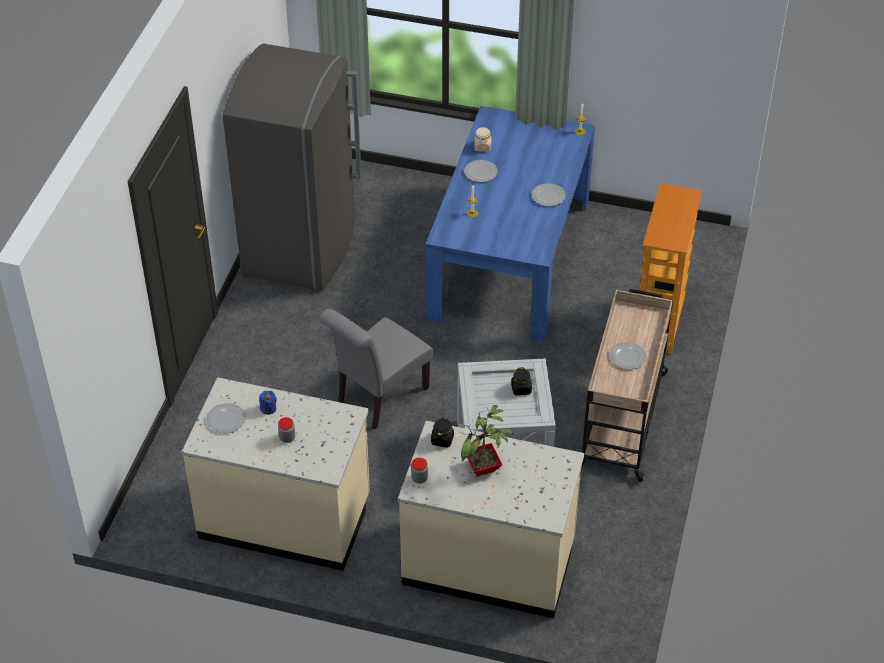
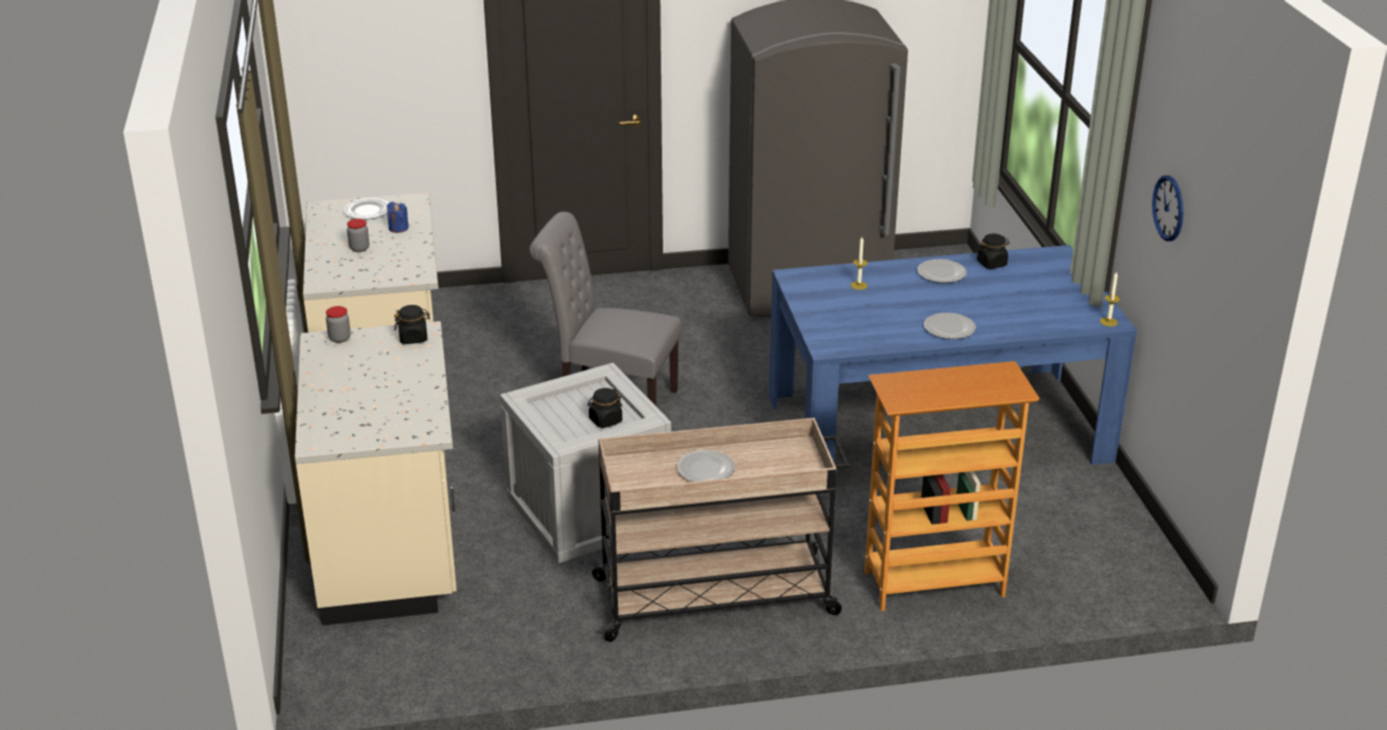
camera: 65 degrees right, 15 degrees down
potted plant [461,405,514,476] -> none
beige jar [474,127,491,151] -> black jar [977,234,1009,269]
none -> wall clock [1152,175,1184,241]

